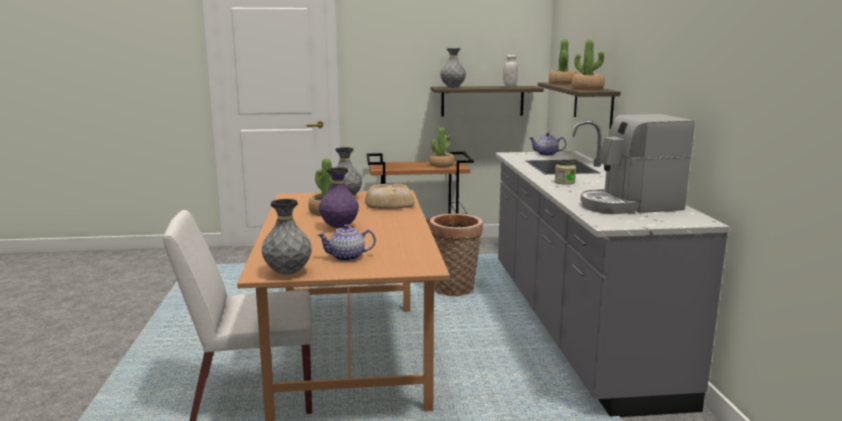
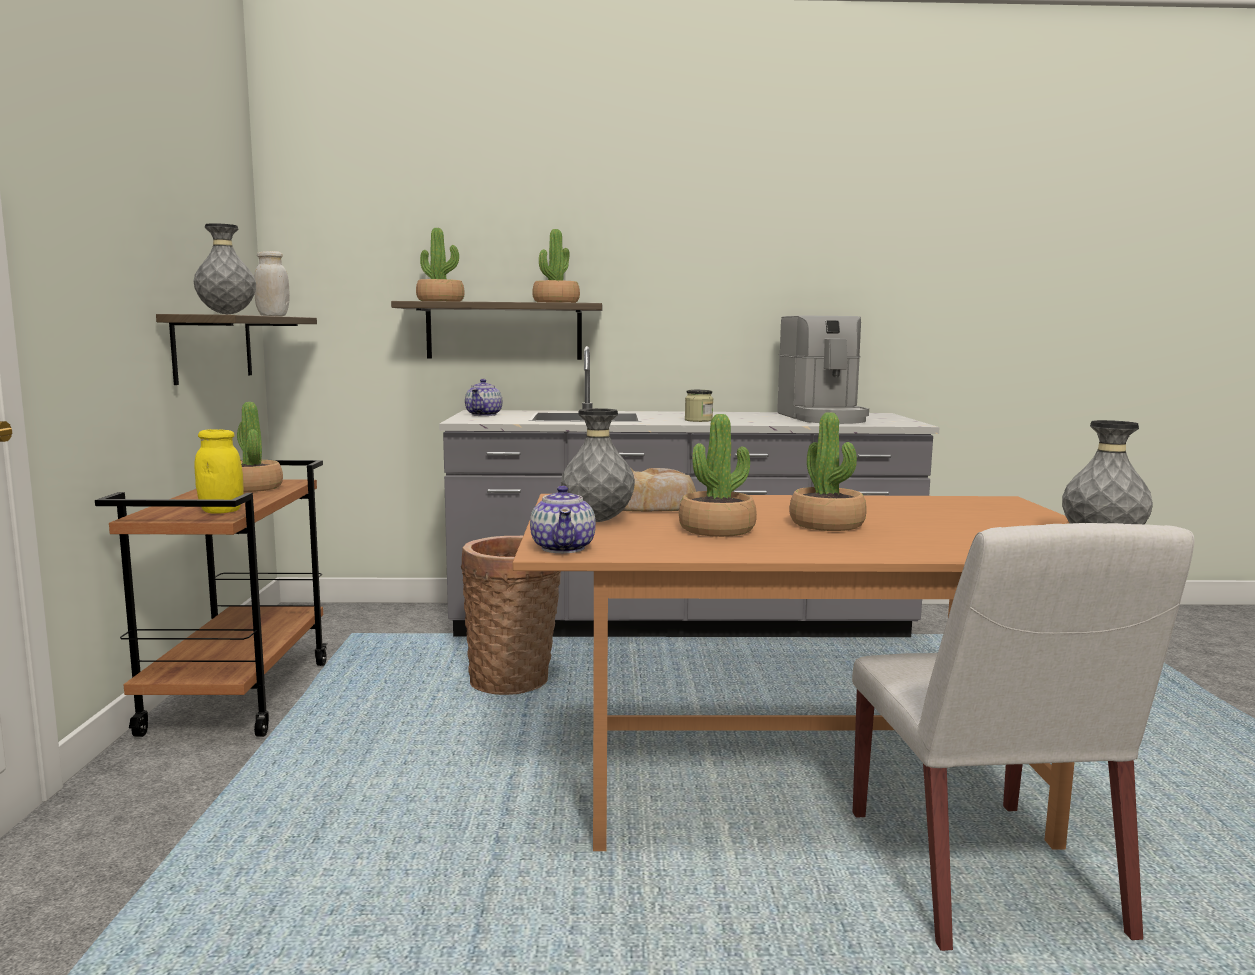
camera: 85 degrees left, 5 degrees down
teapot [317,224,376,261] -> teapot moved to [530,486,596,553]
purple vase [319,167,359,228] -> potted plant [789,412,867,531]
none -> yellow jar [194,429,244,513]

